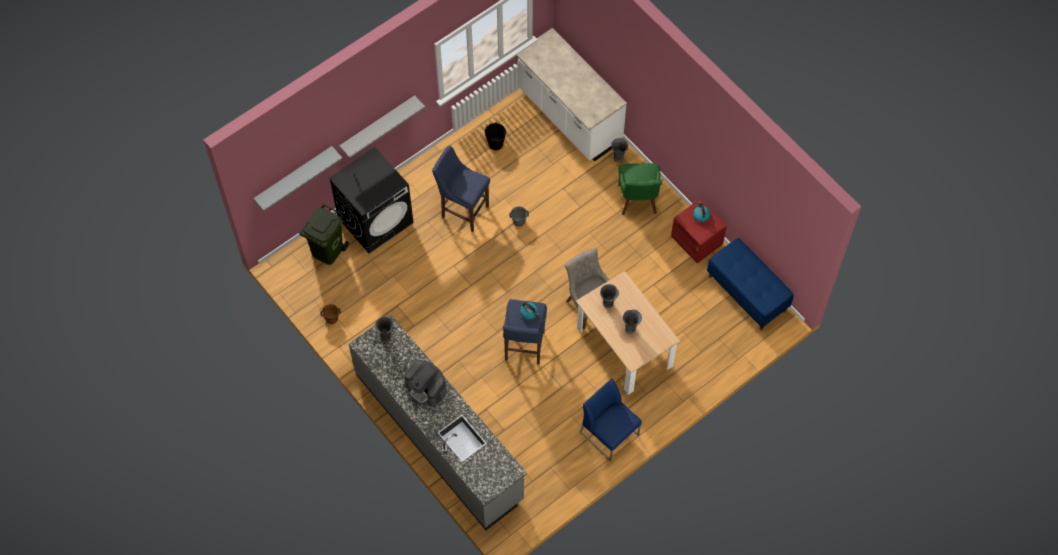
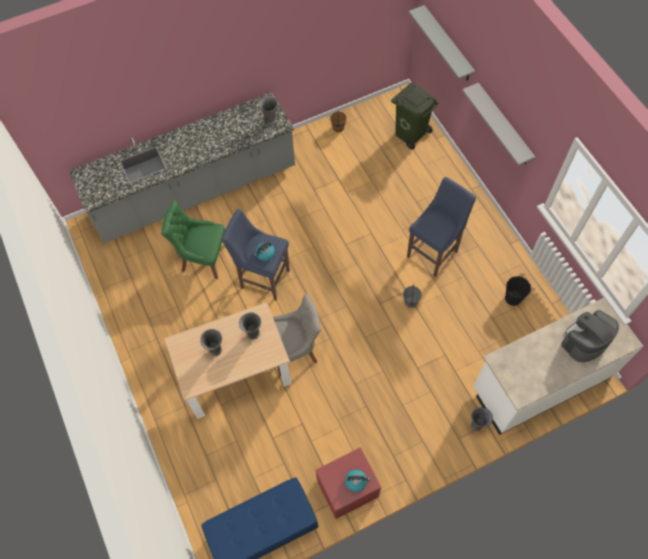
camera: 105 degrees right, 0 degrees up
black washing machine [329,147,414,253] -> none
coffee machine [404,360,447,407] -> coffee machine moved to [561,310,619,363]
blue chair [580,378,642,462] -> none
green chair [618,163,662,215] -> green chair moved to [161,200,225,279]

